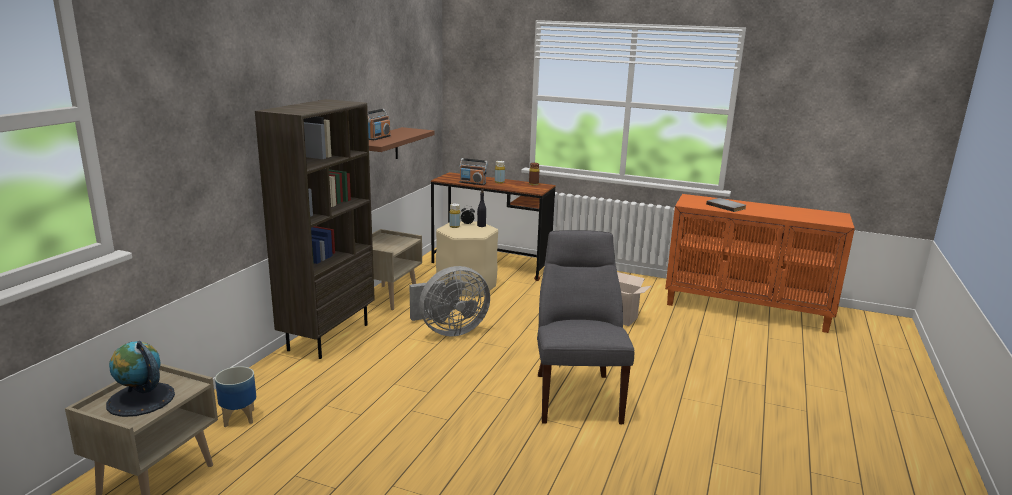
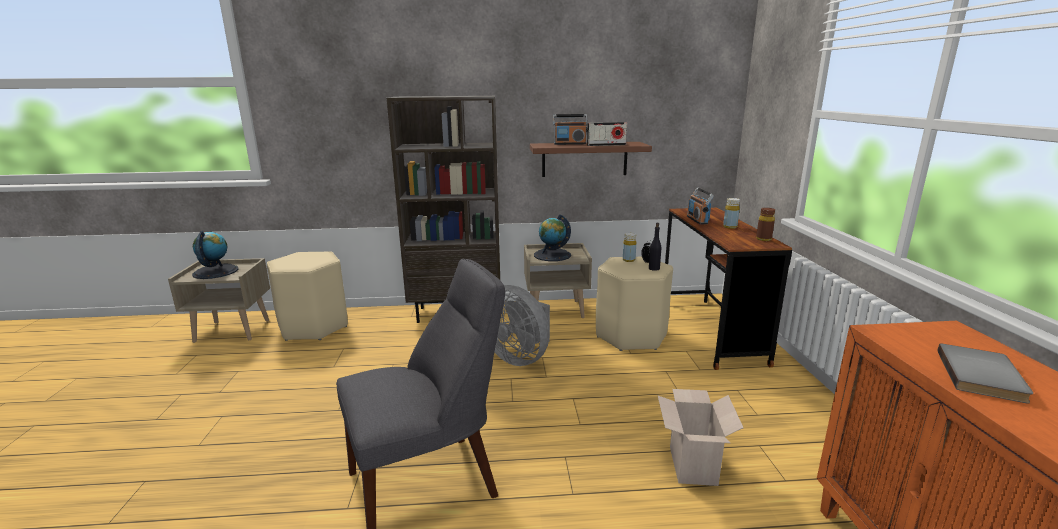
camera: 65 degrees right, 0 degrees up
planter [215,366,256,427] -> beige stool [267,251,348,341]
none -> globe [534,214,571,261]
none -> radio [587,122,627,146]

